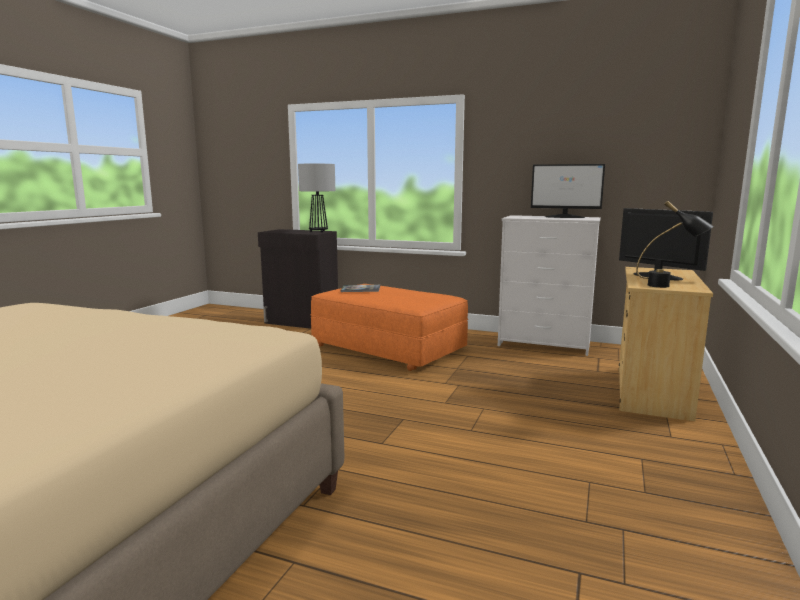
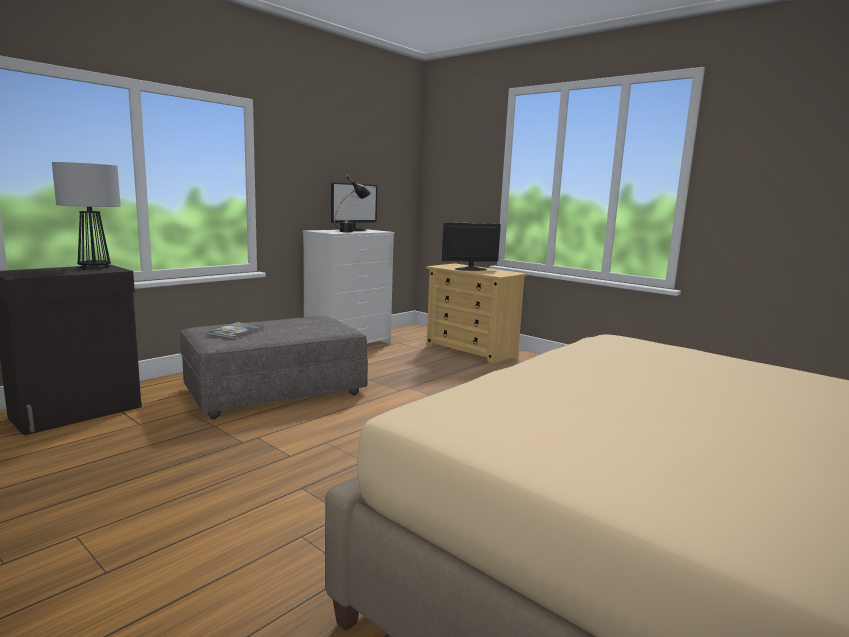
camera: 70 degrees left, 0 degrees up
orange ottoman [310,284,468,371] -> grey ottoman [180,316,368,419]
black table lamp [636,201,714,288] -> black table lamp moved to [334,175,371,232]

